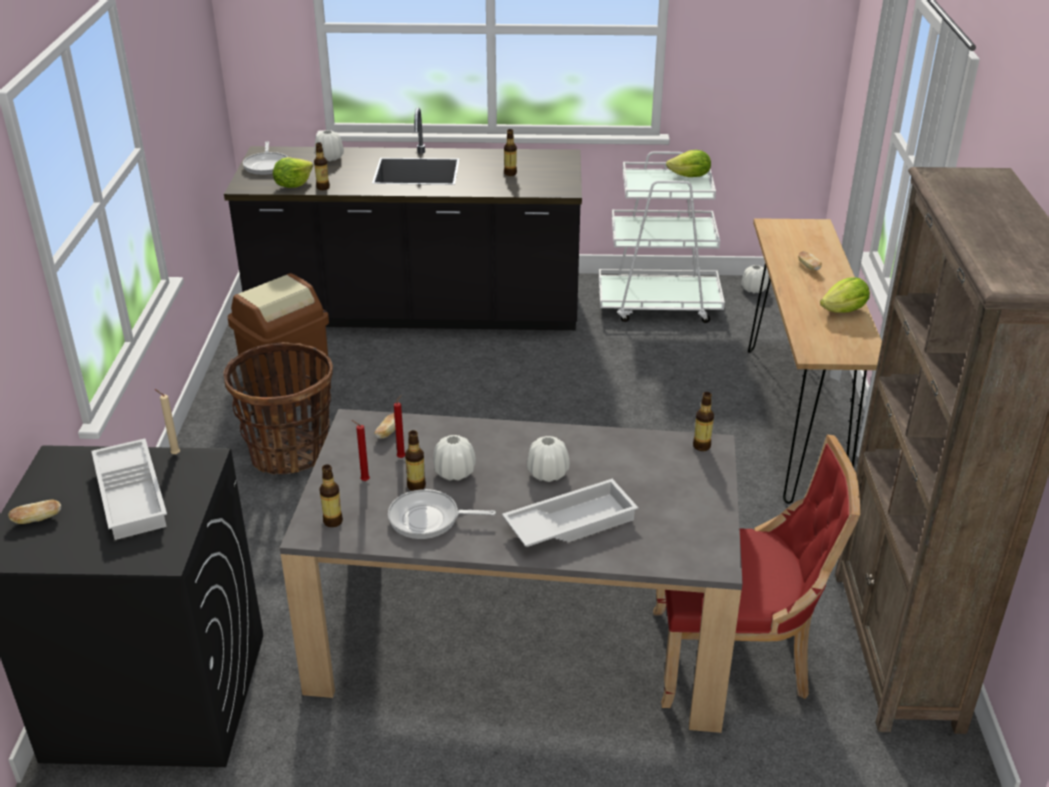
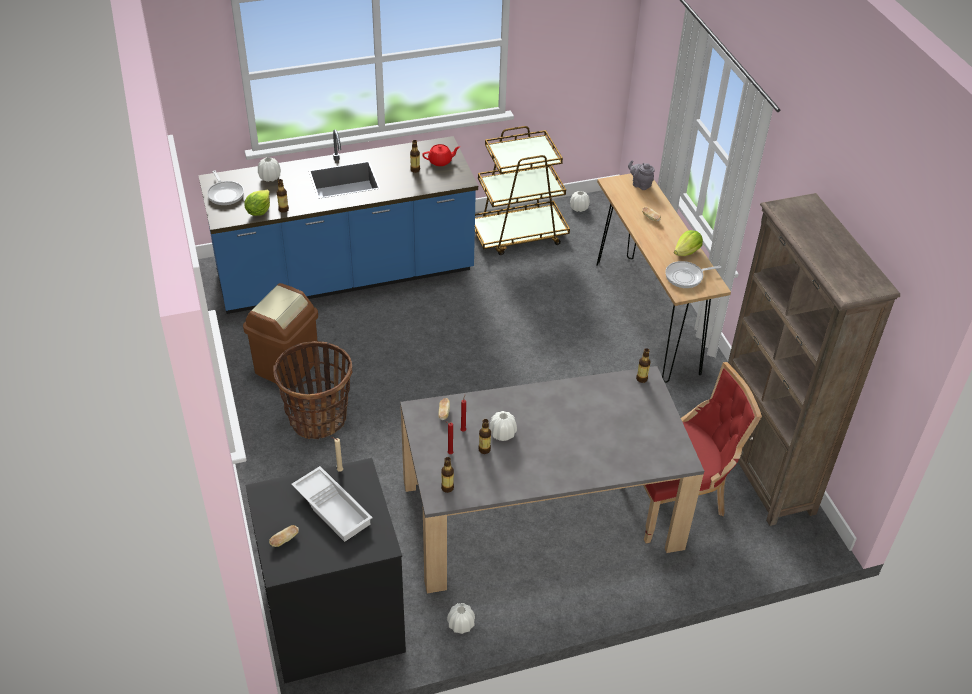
camera: 20 degrees left, 10 degrees up
black counter [224,107,582,330] -> blue counter [198,130,478,314]
frying pan [388,489,496,539] -> frying pan moved to [665,261,721,288]
white tray [502,479,638,547] -> none
white vase [527,436,570,482] -> white vase moved to [447,603,475,634]
white cart [599,151,725,323] -> brown cart [475,126,570,255]
lettuce [666,150,711,177] -> none
none -> red teapot [422,144,460,166]
none -> grey teapot [628,160,655,190]

